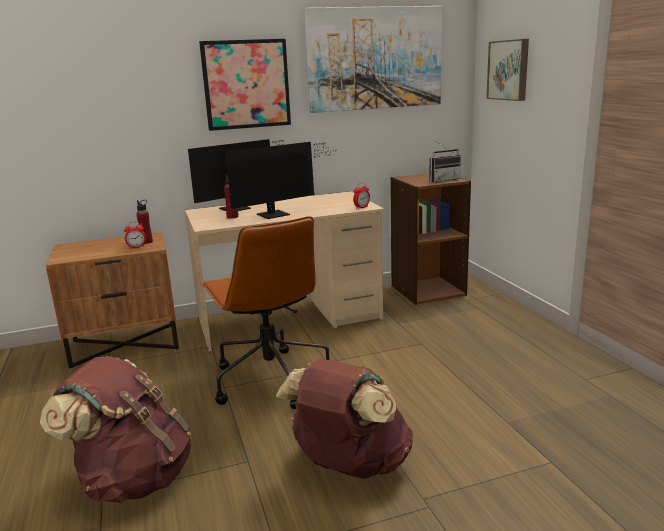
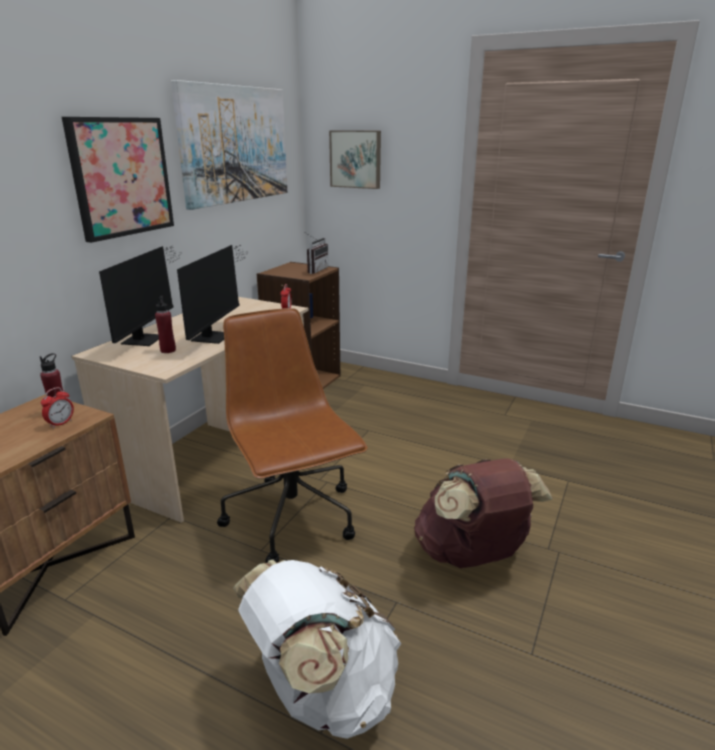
camera: 45 degrees left, 5 degrees up
brown backpack [40,356,192,503] -> white backpack [233,560,401,739]
brown office chair [201,216,330,409] -> brown office chair turned 135 degrees counterclockwise [217,308,368,563]

